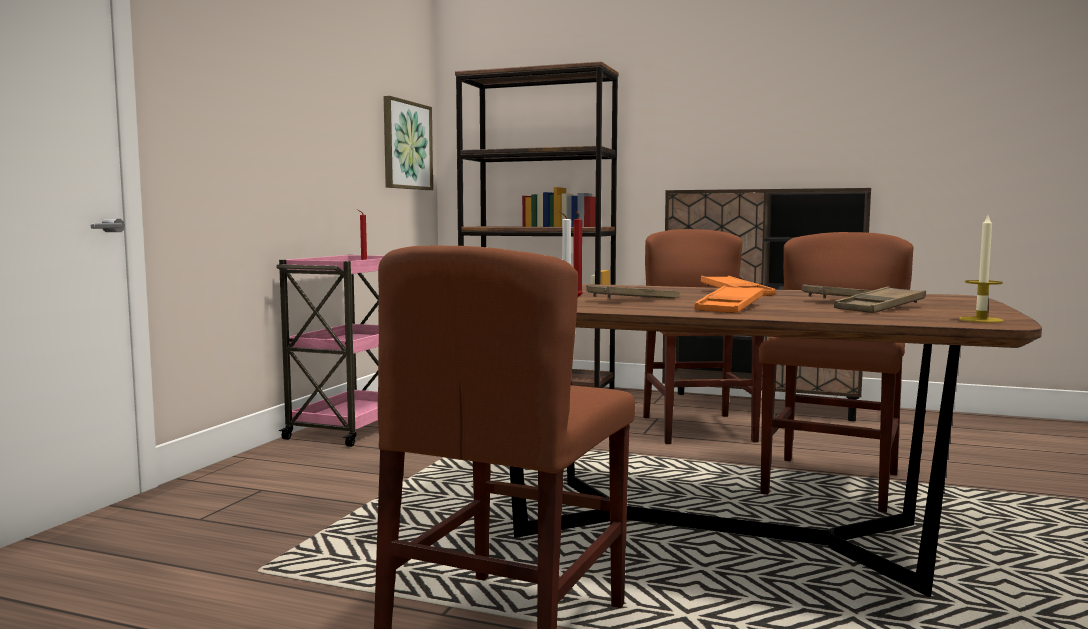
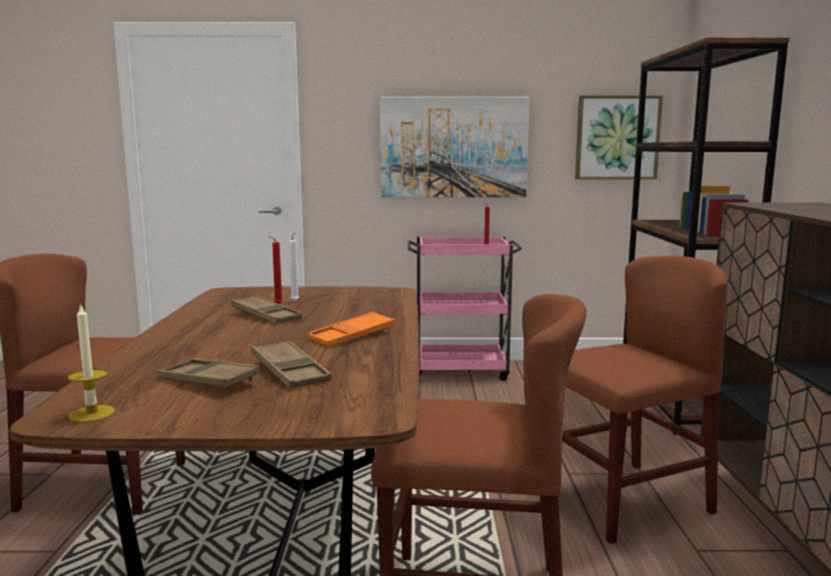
camera: 70 degrees right, 5 degrees up
orange tray [694,286,763,313] -> none
none -> picture [380,97,529,197]

